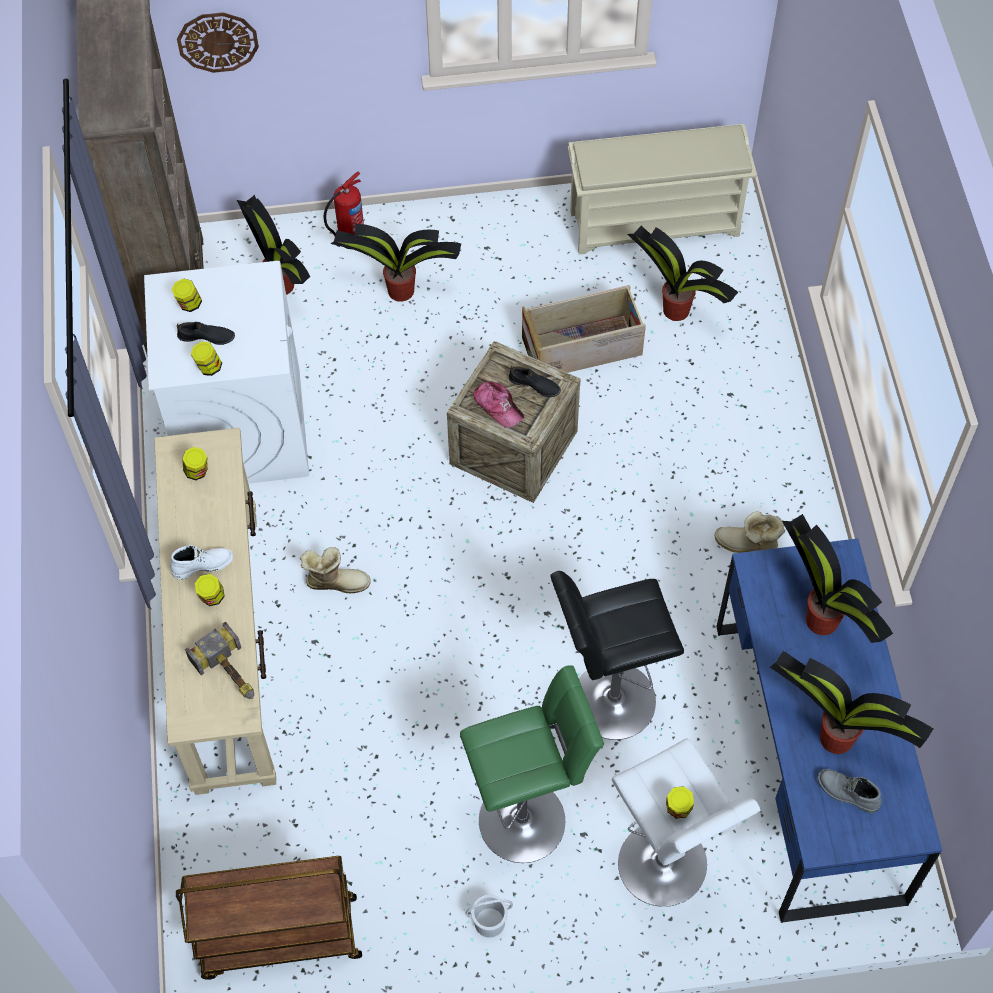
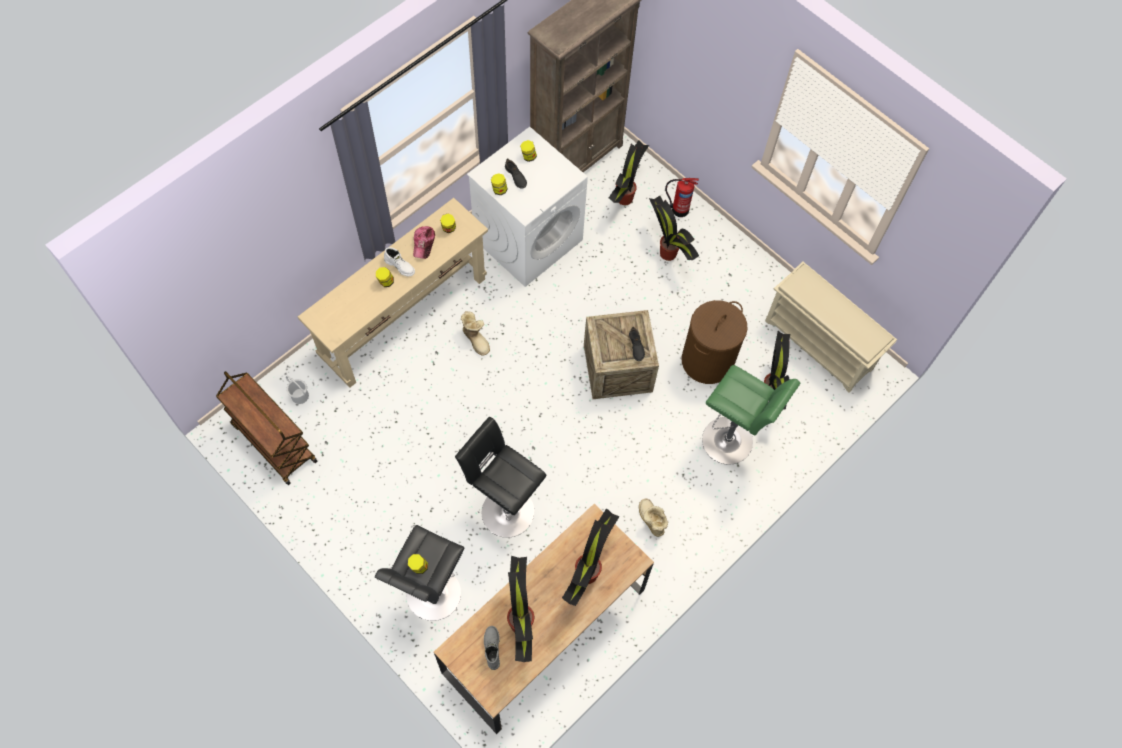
camera: 50 degrees right, 5 degrees up
wall clock [177,12,259,73] -> none
hammer [185,622,254,699] -> none
green stool [460,665,604,863] -> green stool moved to [702,365,800,465]
white bucket [466,895,513,938] -> white bucket moved to [286,376,309,404]
cap [473,381,524,428] -> cap moved to [413,226,435,259]
crate [522,285,646,373] -> brown laundry basket [682,300,748,384]
white stool [612,738,760,907] -> black stool [375,525,465,621]
blue desk [716,538,942,923] -> brown desk [434,504,654,734]

